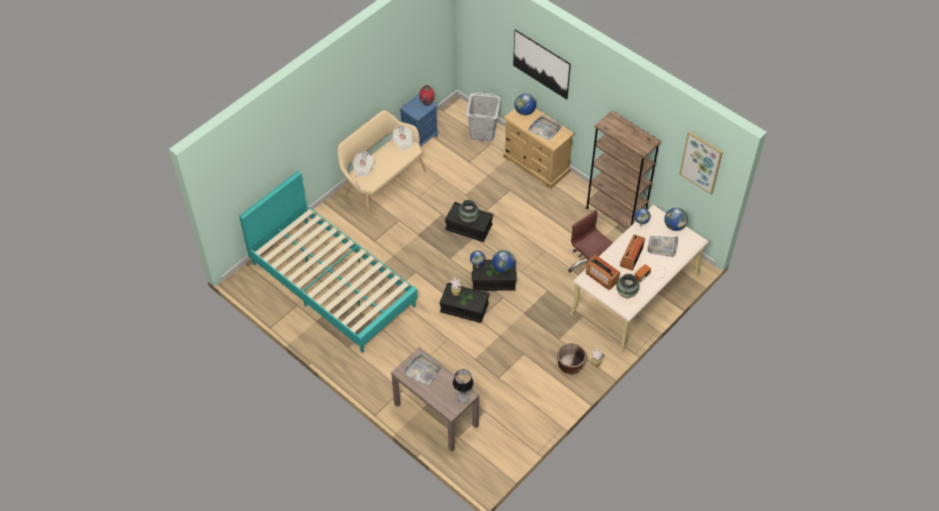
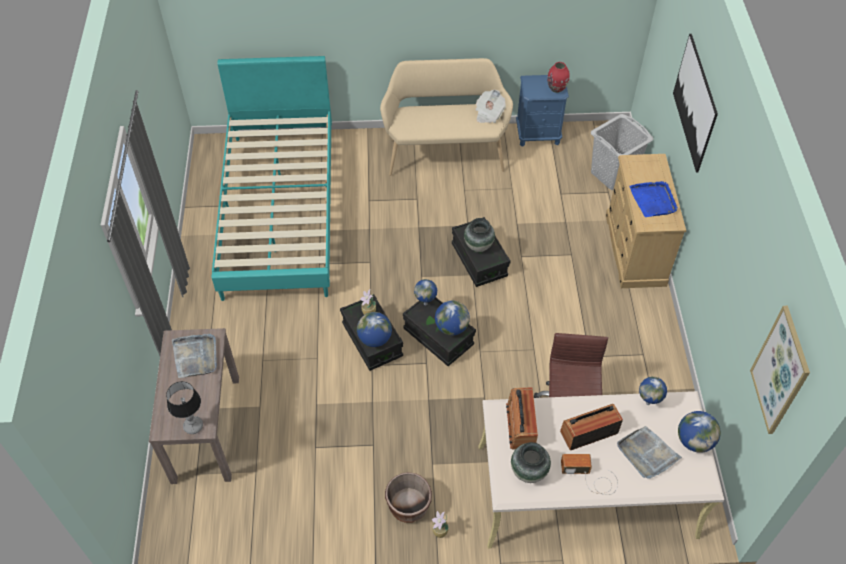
camera: 45 degrees right, 0 degrees up
newspaper [352,151,375,177] -> none
globe [514,94,536,115] -> globe moved to [357,312,392,347]
grey tray [528,115,562,140] -> blue tray [629,181,678,217]
brown bookcase [586,111,661,229] -> none

